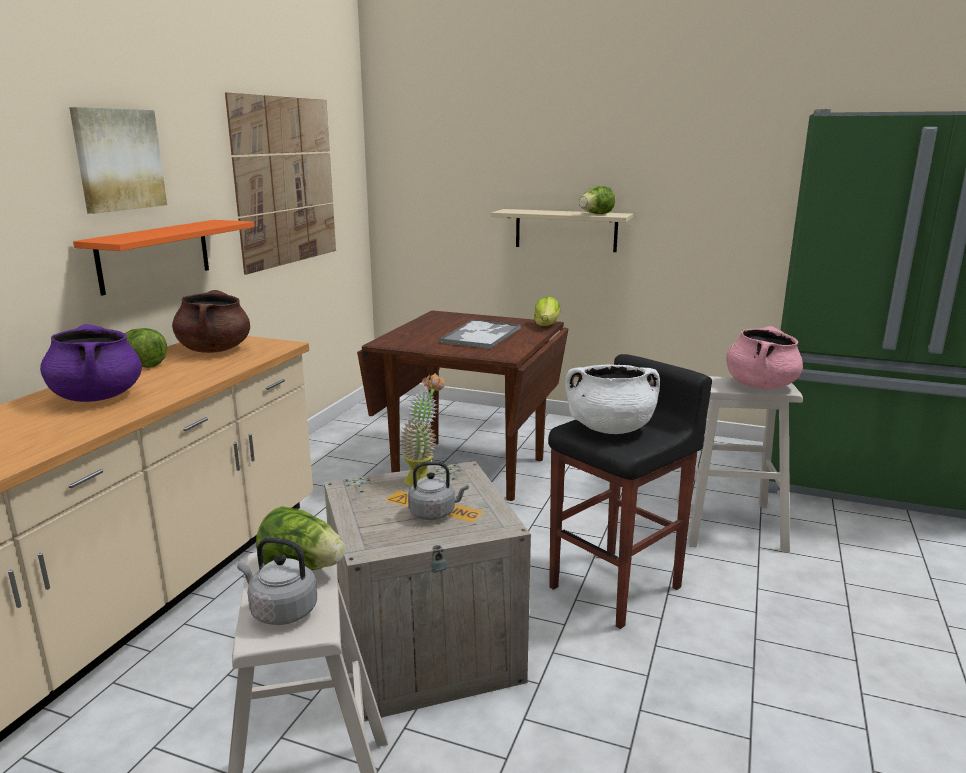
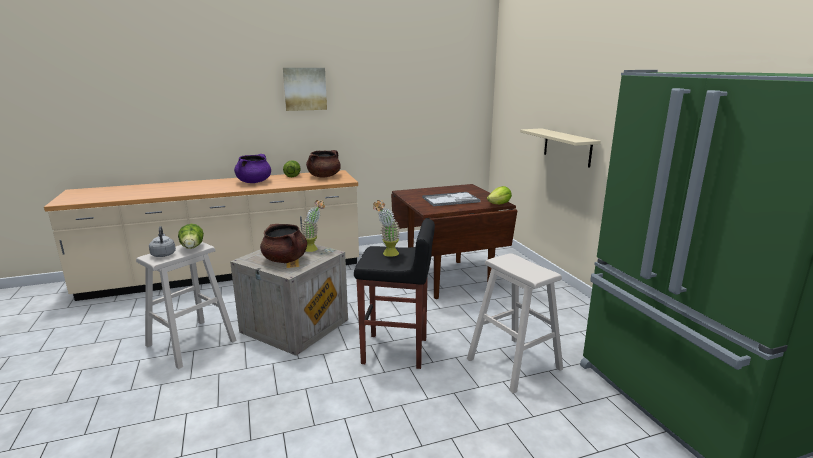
camera: 50 degrees right, 0 degrees up
orange shelf [73,220,254,296] -> none
picture [225,92,336,275] -> none
grey kettle [408,461,469,520] -> brown cooking pot [260,224,307,263]
white cooking pot [565,364,660,434] -> potted plant [373,200,400,257]
lettuce [579,186,615,214] -> none
pink cooking pot [726,326,803,389] -> none

